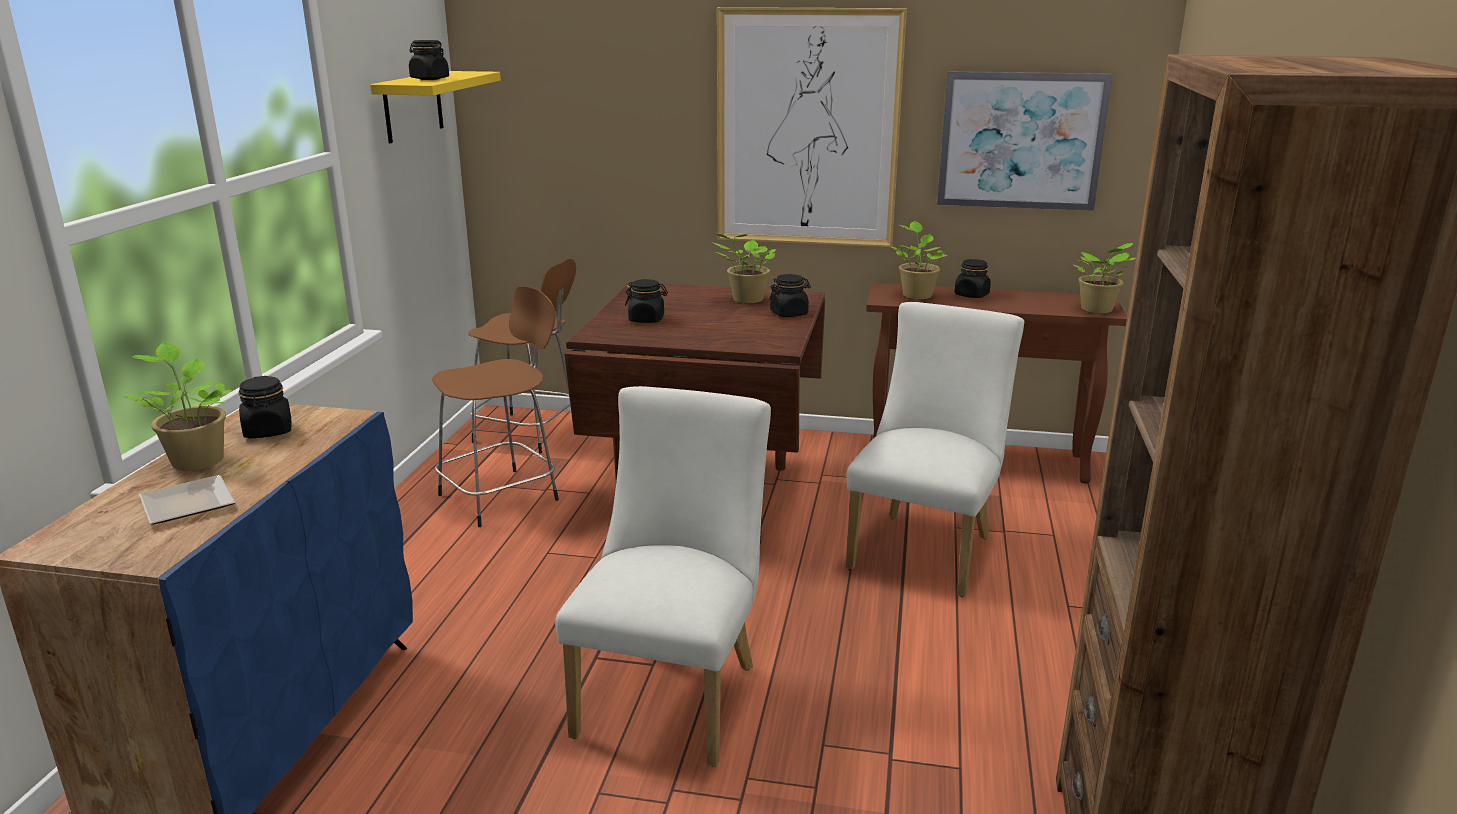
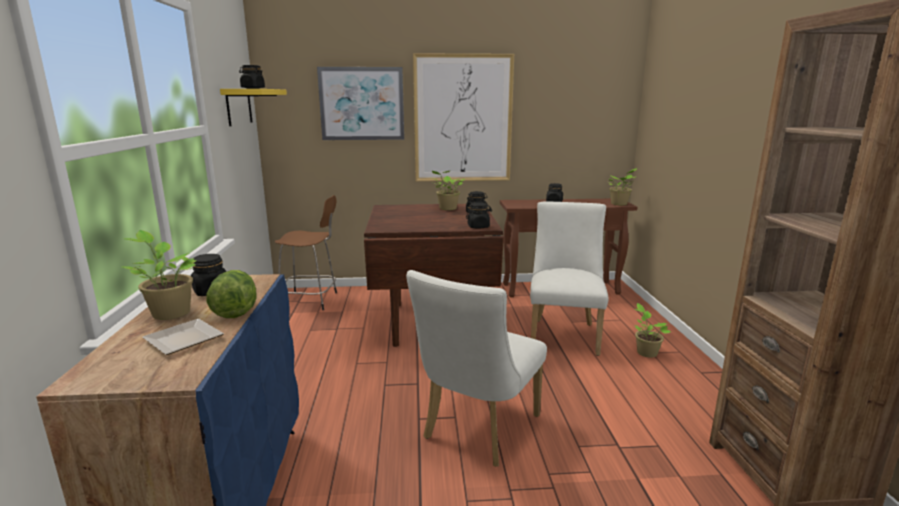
camera: 15 degrees left, 5 degrees down
brown stool [432,286,559,527] -> none
white chair [555,386,771,767] -> white chair turned 150 degrees counterclockwise [406,270,547,467]
black jar [625,279,668,323] -> black jar moved to [466,203,492,229]
potted plant [890,221,947,299] -> potted plant moved to [634,303,671,358]
picture [937,71,1112,211] -> picture moved to [317,67,404,140]
none -> lettuce [206,270,257,318]

